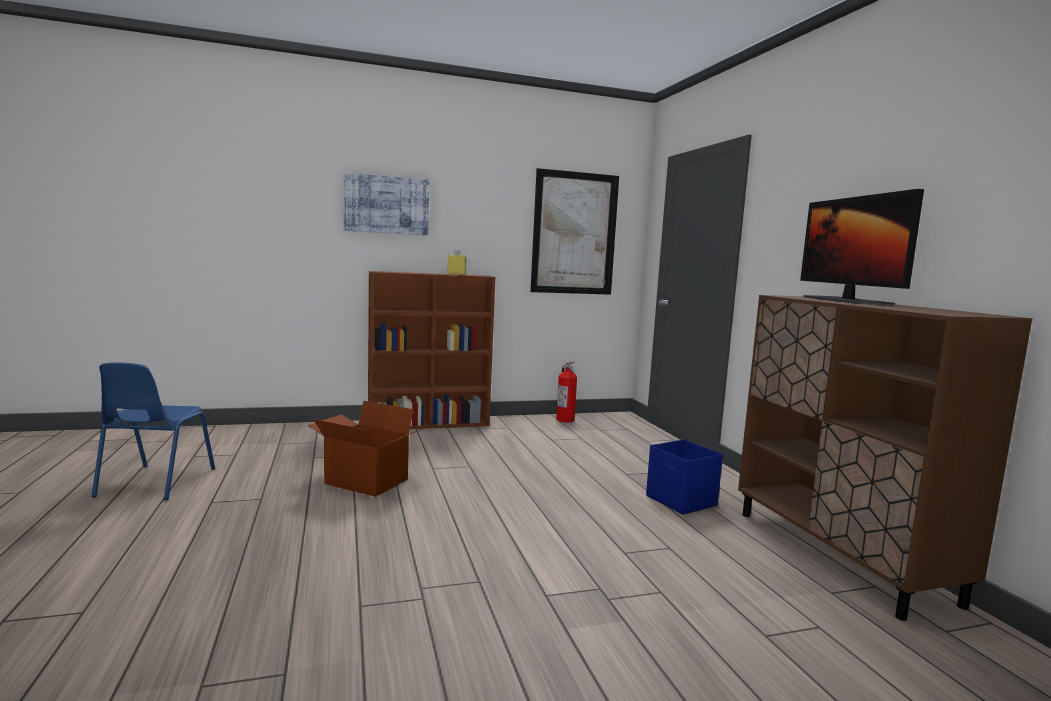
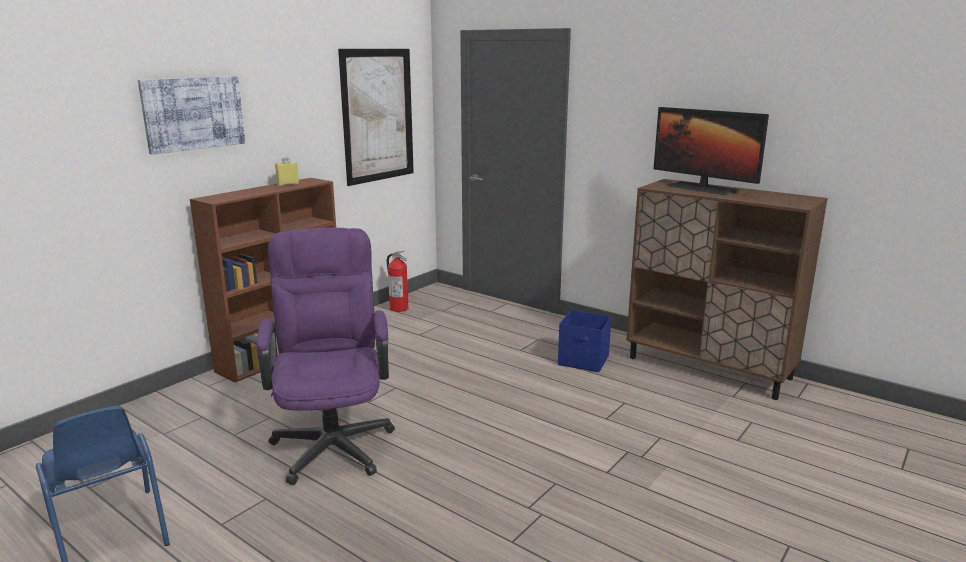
camera: 35 degrees left, 10 degrees up
cardboard box [307,401,426,497] -> purple office chair [257,228,395,485]

